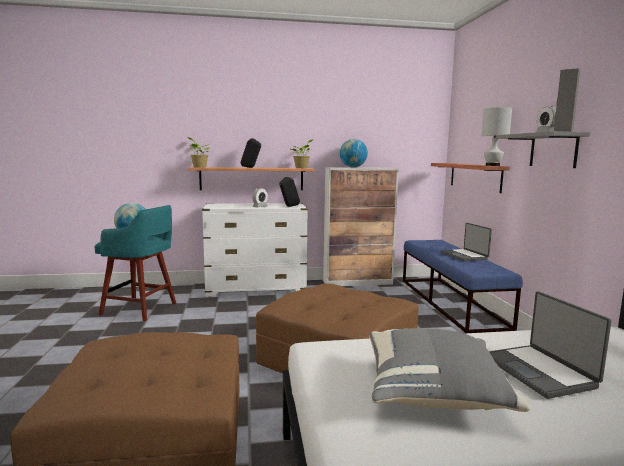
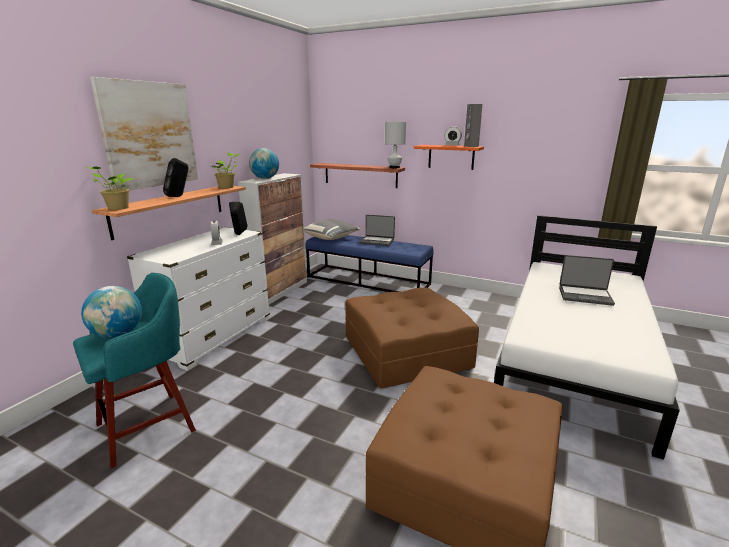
camera: 55 degrees left, 10 degrees up
grey pillow [369,328,530,412] -> grey pillow moved to [304,219,360,240]
grey shelf [495,131,590,168] -> orange shelf [413,145,484,170]
none -> picture [90,77,198,190]

